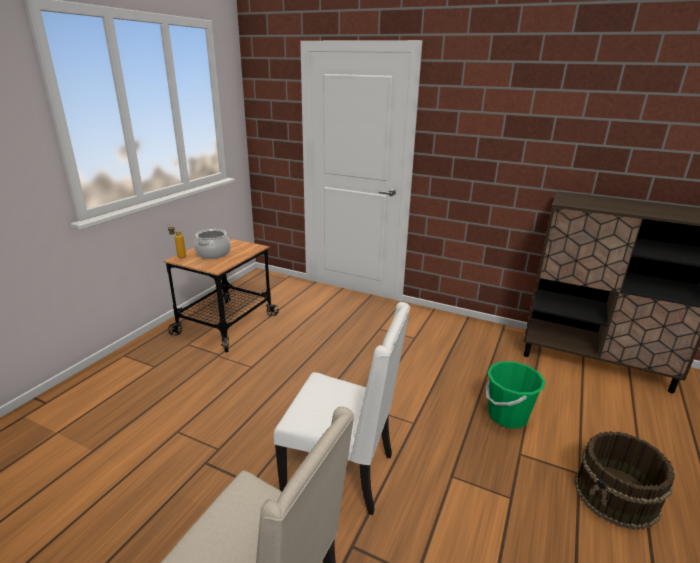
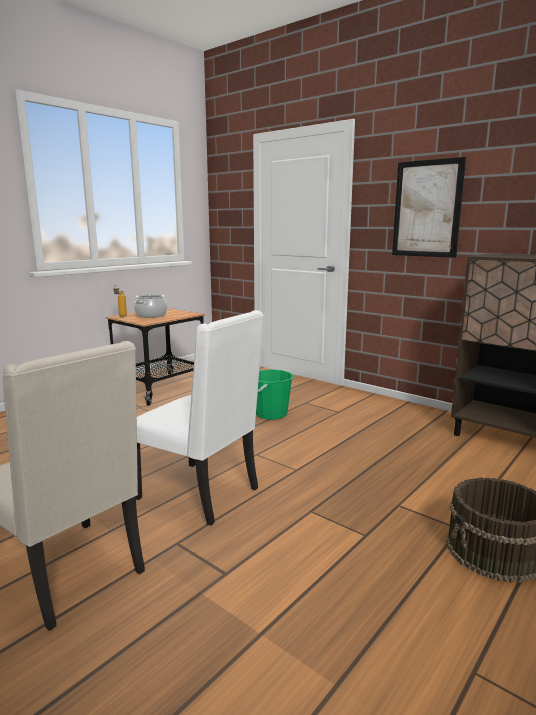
camera: 15 degrees right, 10 degrees down
green bucket [486,362,545,428] -> green bucket moved to [256,369,294,420]
none -> picture [392,157,466,258]

